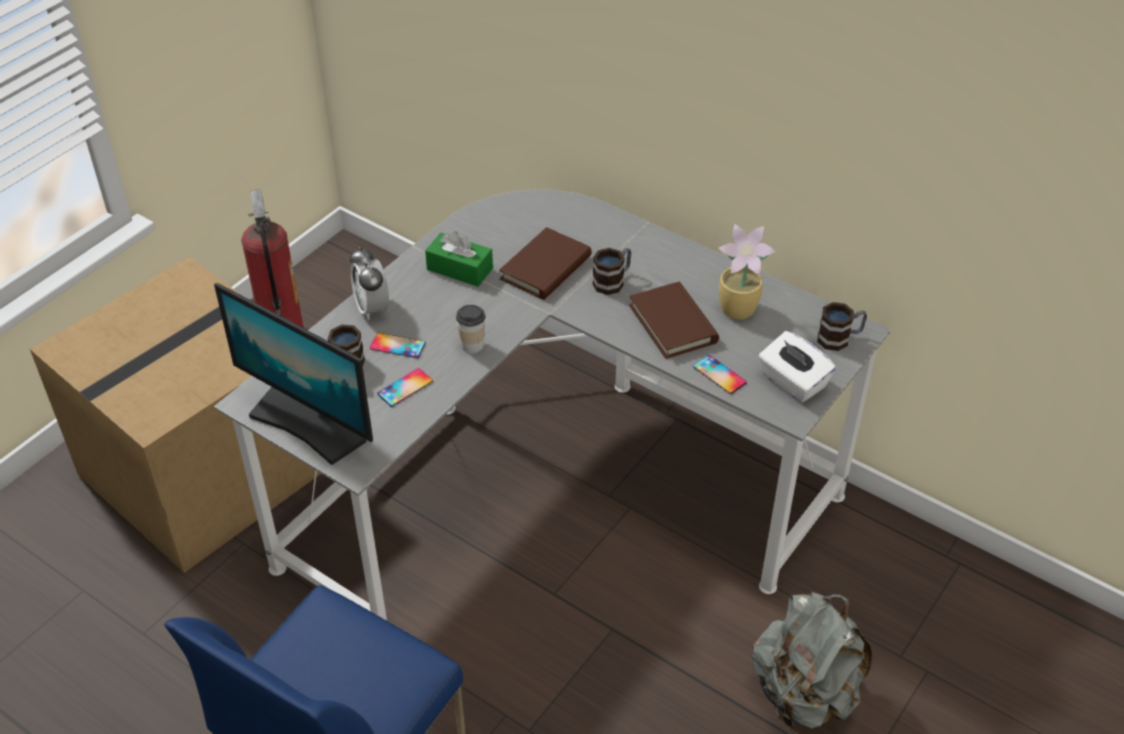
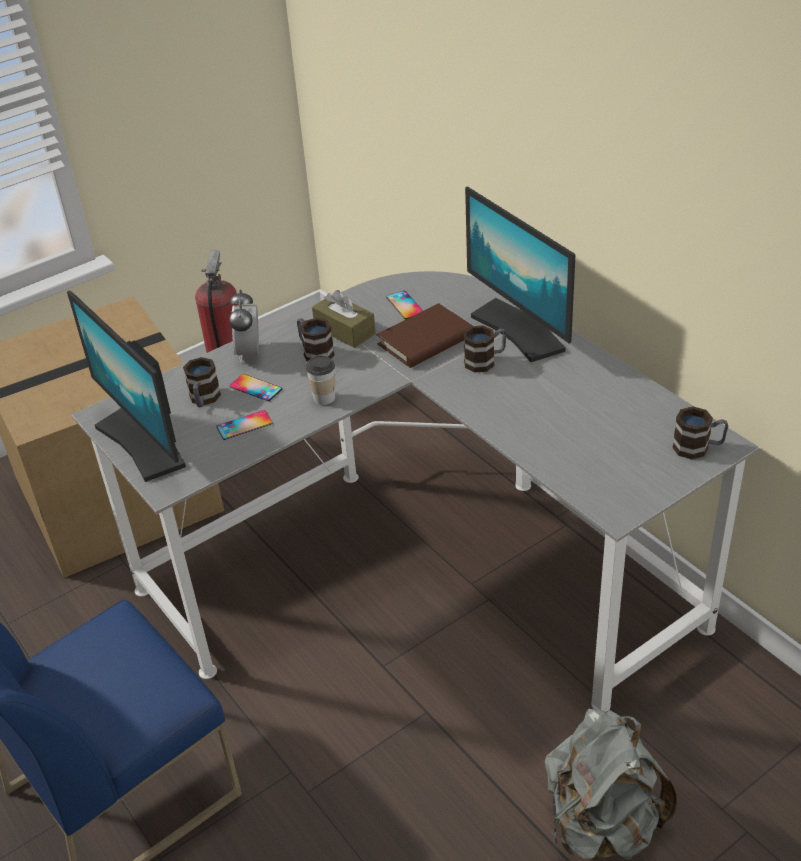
camera: 20 degrees right, 5 degrees down
green tissue box [425,231,493,287] -> brown tissue box [312,290,376,348]
brown book [629,282,719,359] -> none
phone [693,355,747,394] -> phone moved to [386,291,423,320]
potted plant [719,224,775,319] -> none
white tissue box [759,331,836,403] -> none
none -> mug [297,318,335,362]
none -> monitor [465,187,575,362]

